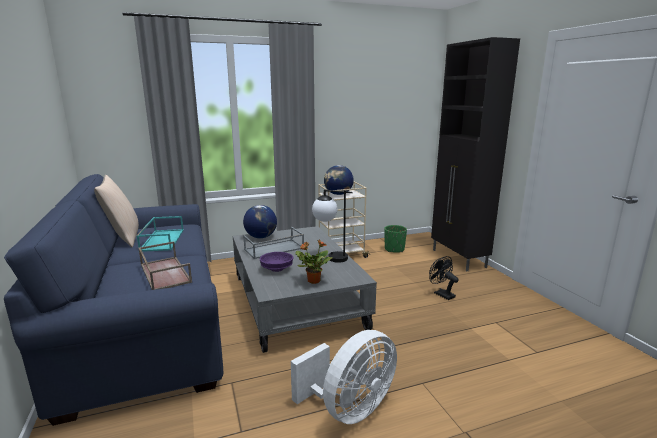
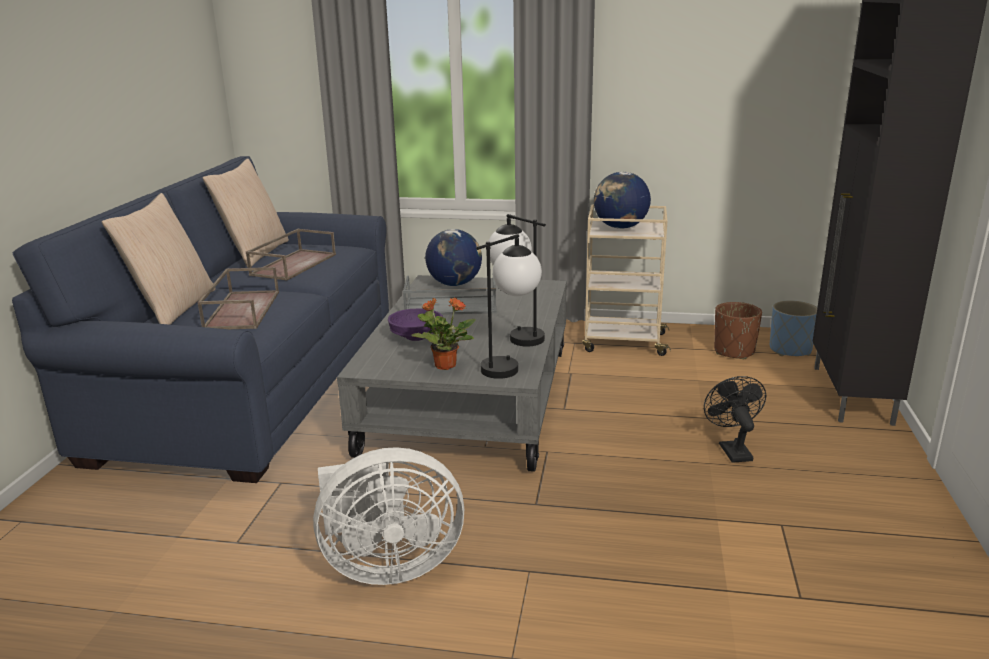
camera: 30 degrees right, 5 degrees up
turquoise tray [137,216,184,252] -> brown tray [246,229,336,281]
green planter [384,225,407,252] -> brown planter [714,302,762,359]
none -> beige pillow [102,193,215,325]
none -> table lamp [476,234,542,379]
none -> blue planter [770,300,817,356]

